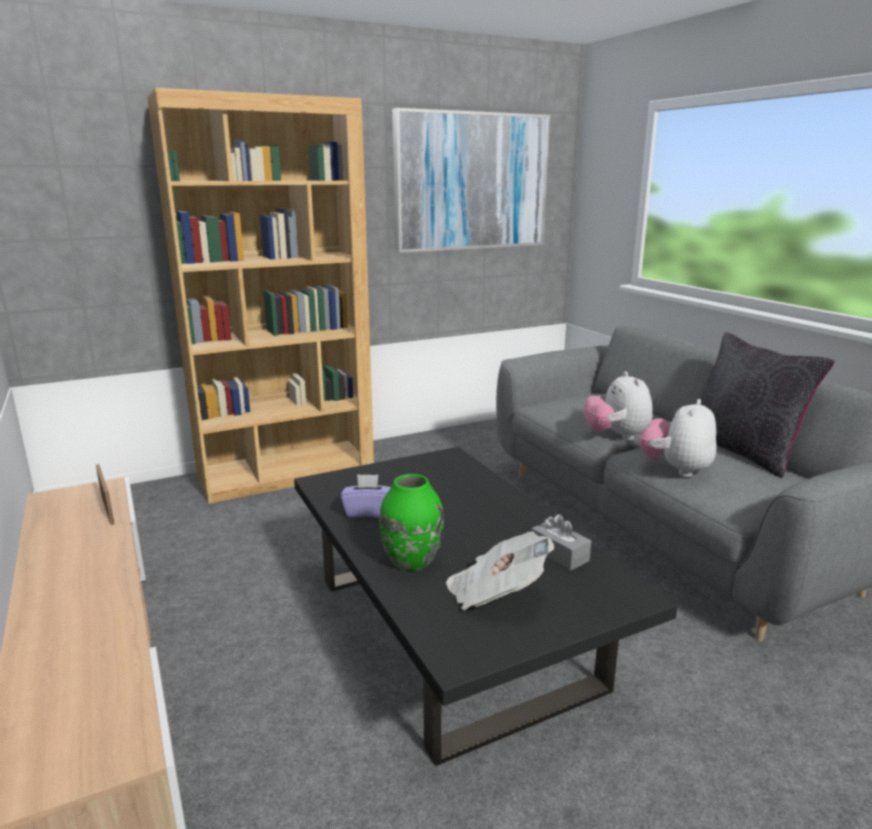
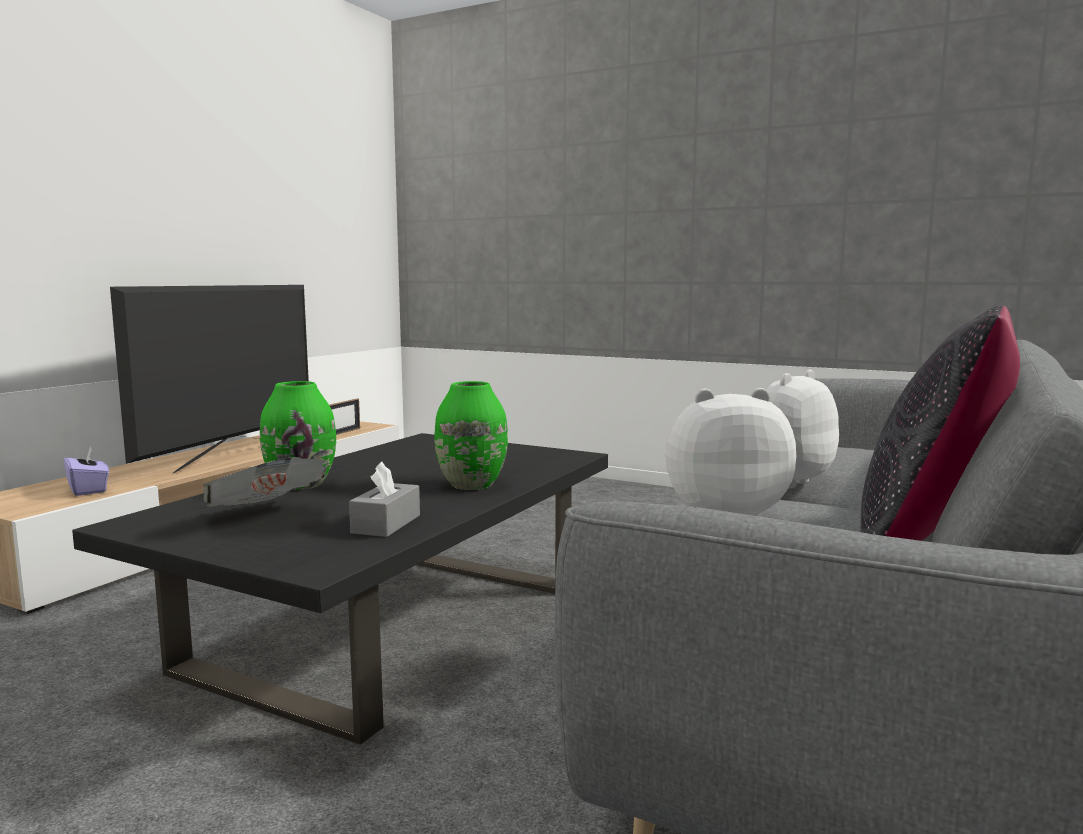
camera: 55 degrees right, 10 degrees down
brown bookcase [147,88,374,504] -> none
purple tissue box [341,474,391,517] -> purple tissue box moved to [64,446,109,496]
picture [392,108,550,253] -> none
none -> television [110,285,309,474]
none -> green vase [435,381,508,490]

